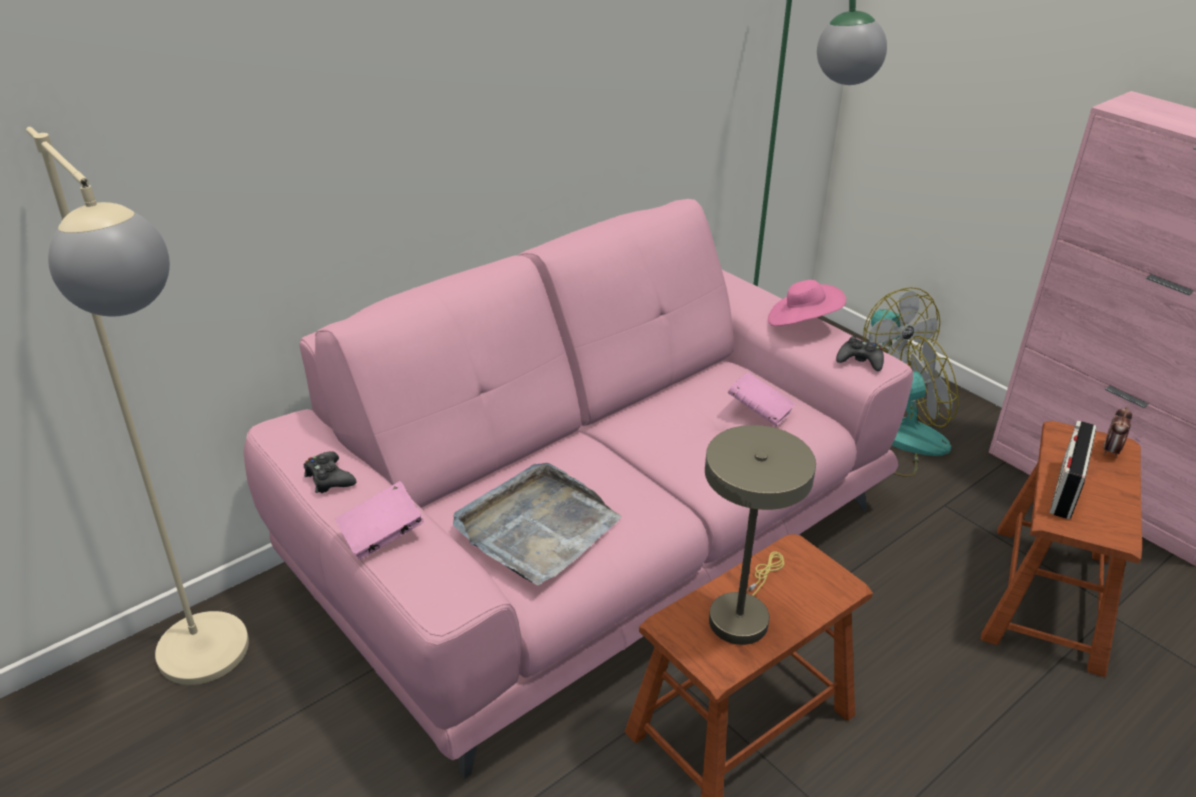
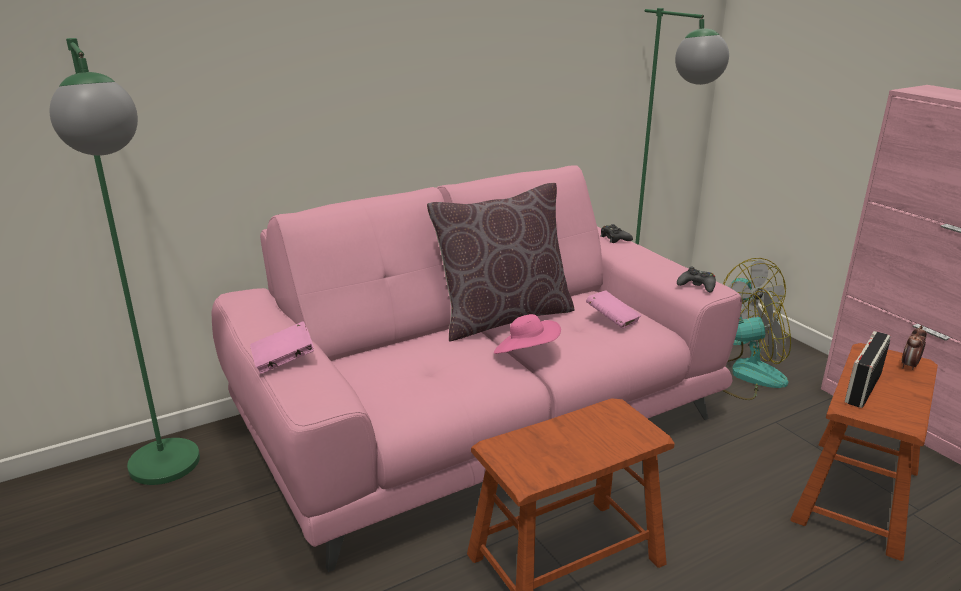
camera: 10 degrees right, 10 degrees down
beige floor lamp [26,127,249,685] -> green floor lamp [50,38,200,485]
black game controller [304,451,356,493] -> black game controller moved to [600,224,633,243]
grey tray [453,463,621,585] -> none
beige table lamp [705,425,816,645] -> none
pink hat [768,280,846,326] -> pink hat moved to [494,314,561,354]
none -> brown pillow [427,183,575,342]

